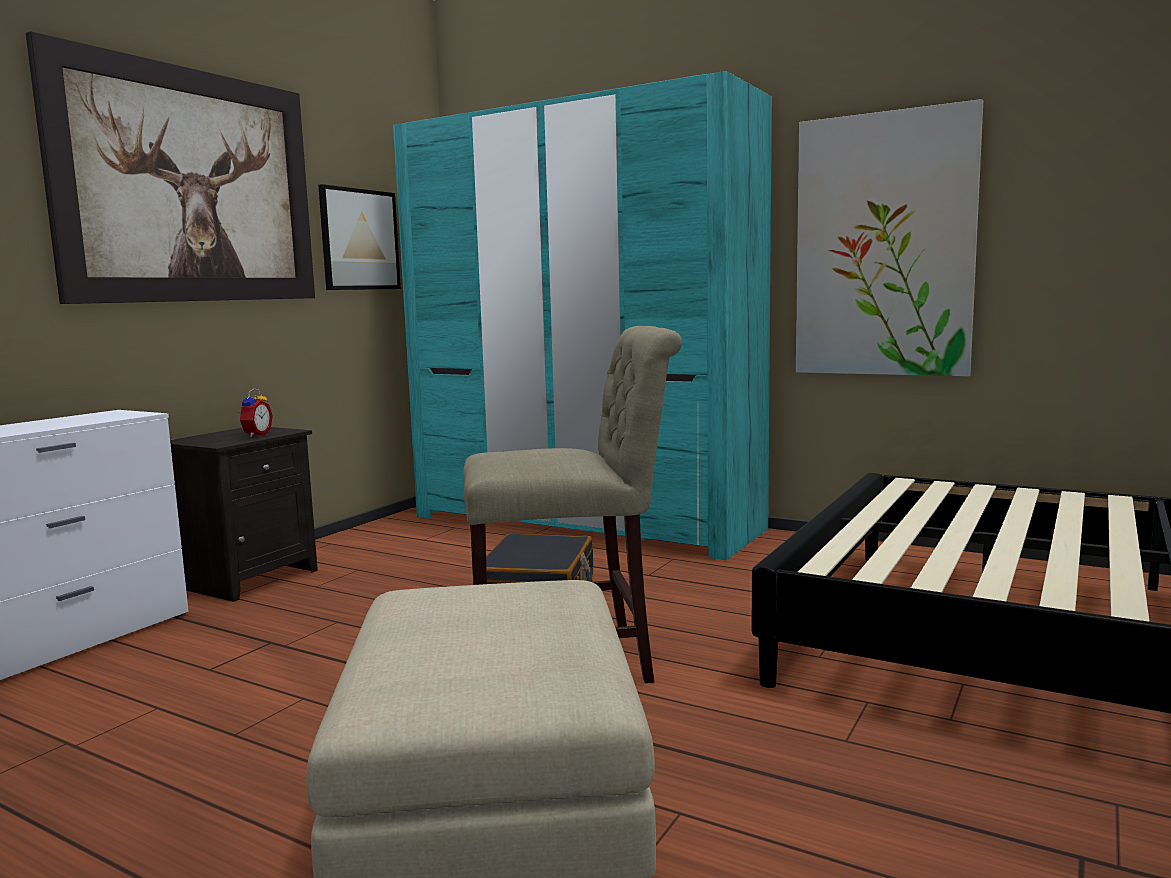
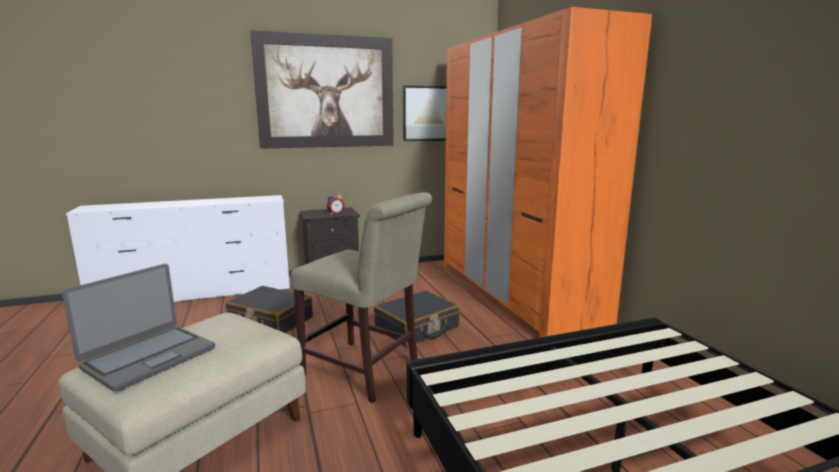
camera: 40 degrees right, 5 degrees up
turquoise wardrobe [393,71,772,560] -> orange wardrobe [444,7,652,338]
picture [796,99,983,376] -> none
none -> laptop [62,264,215,392]
none -> black suitcase [225,286,313,333]

